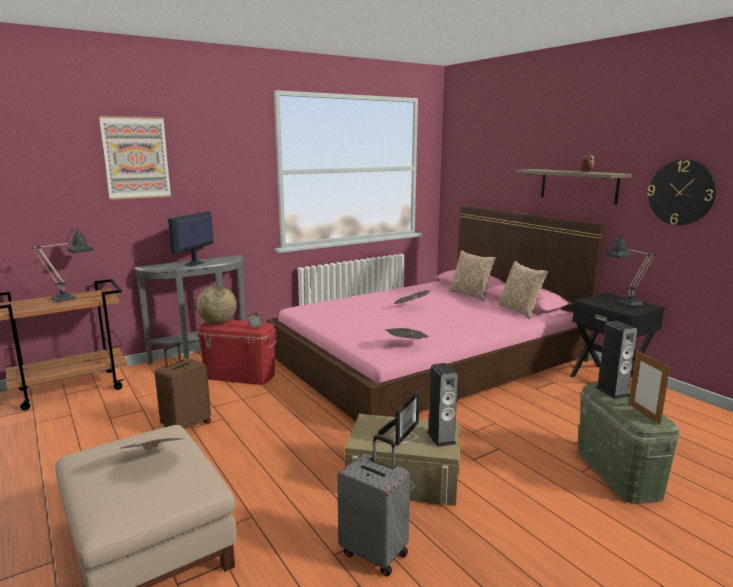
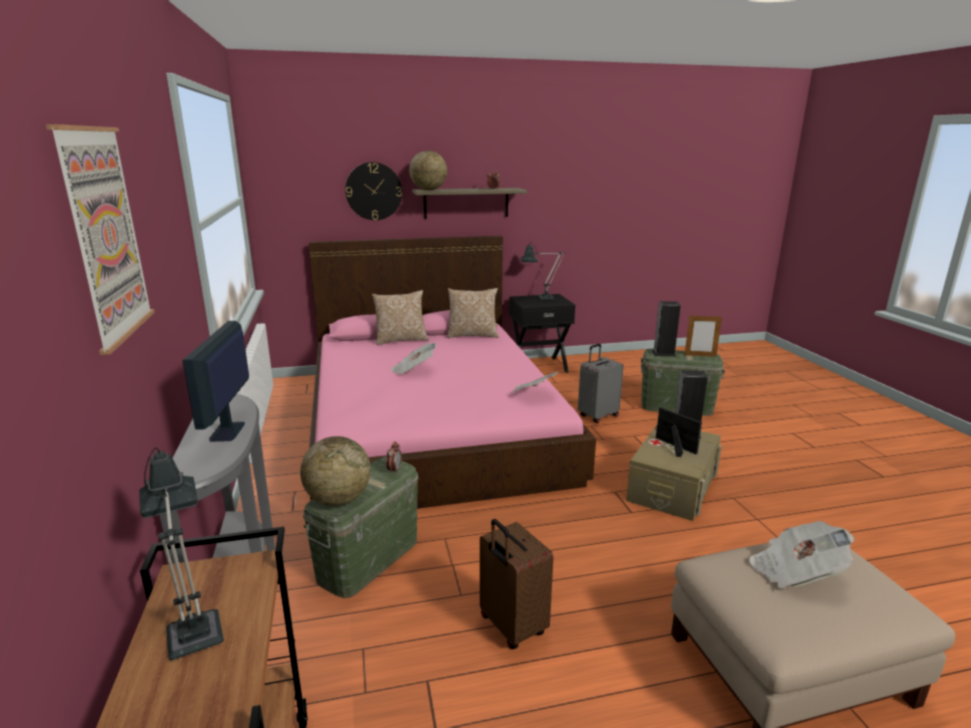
camera: 70 degrees left, 5 degrees up
monitor [168,212,213,266] -> monitor turned 45 degrees clockwise [183,321,249,442]
red storage box [197,320,277,385] -> green storage box [303,457,418,598]
grey suitcase [337,435,410,577] -> grey suitcase moved to [578,344,624,423]
wall clock [647,159,716,225] -> wall clock moved to [345,162,402,220]
none -> globe [409,151,447,190]

